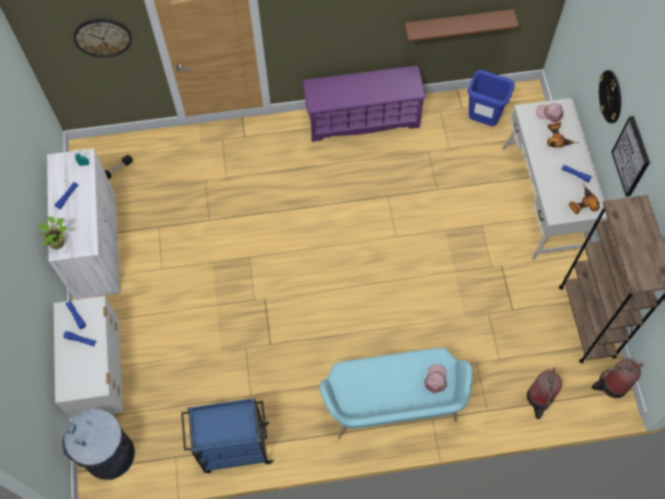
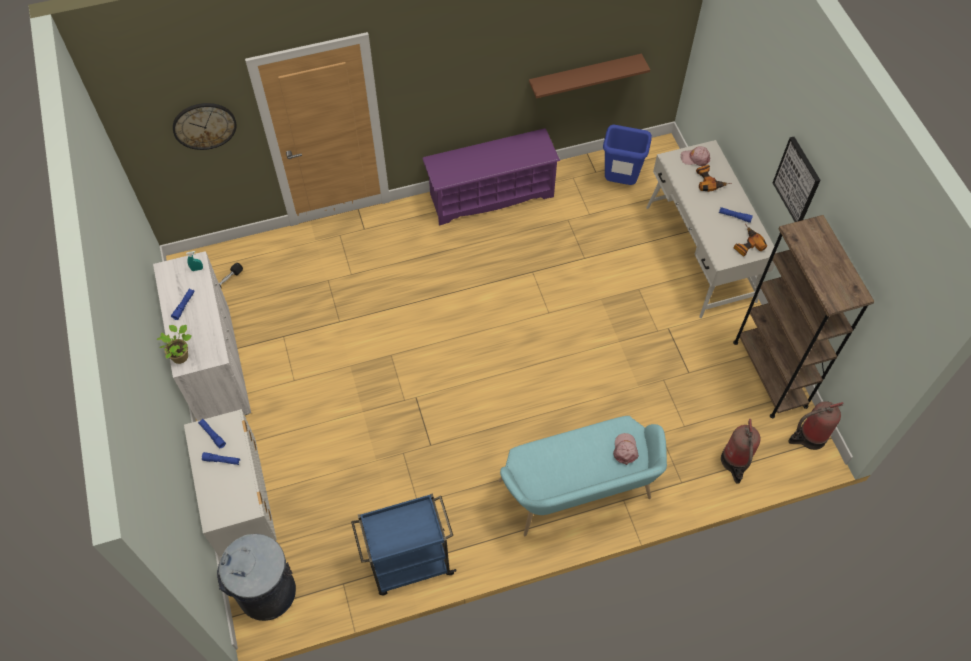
camera: 10 degrees left, 5 degrees down
wall clock [599,70,621,123] -> none

